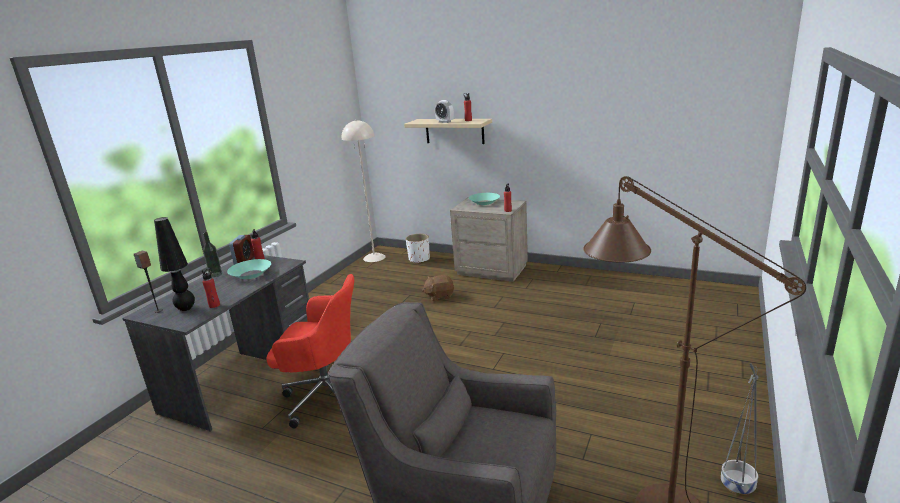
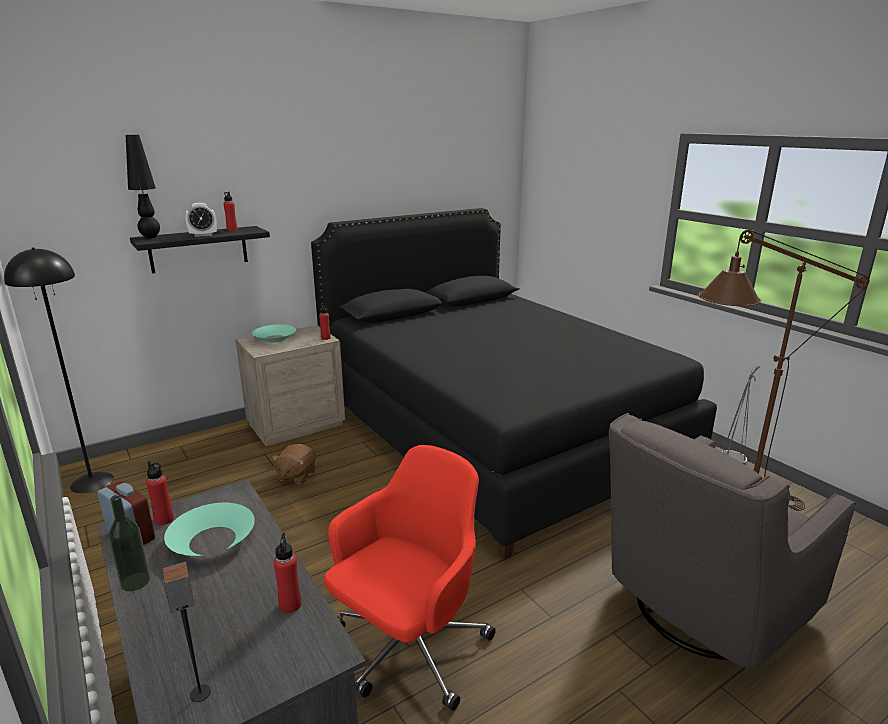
camera: 60 degrees left, 0 degrees up
black table lamp [154,217,195,311] -> black table lamp moved to [126,135,160,238]
beige floor lamp [342,120,386,262] -> black floor lamp [4,247,114,493]
beige shelf [404,119,492,144] -> black shelf [130,226,270,273]
white planter [406,234,430,264] -> none
none -> black bed [311,208,717,560]

